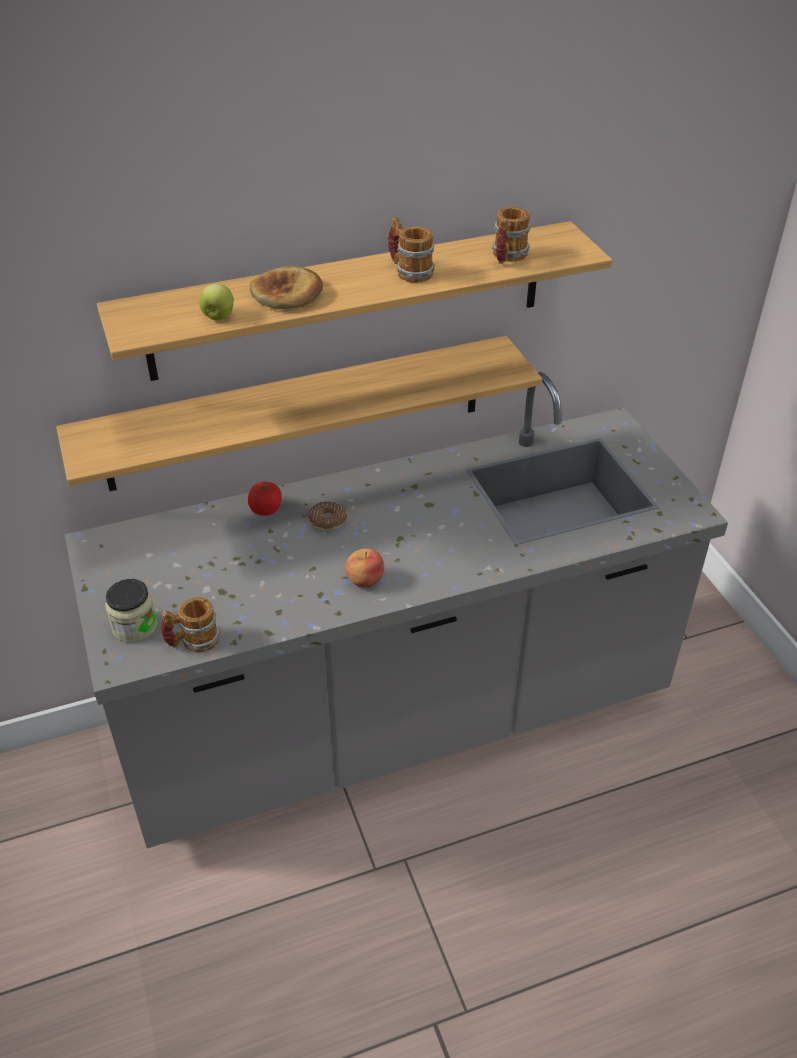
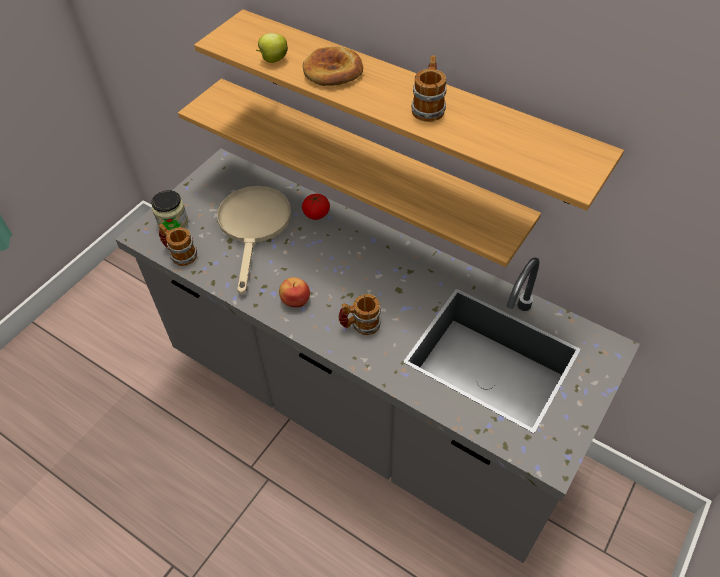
camera: 55 degrees right, 10 degrees up
donut [308,501,347,531] -> none
mug [492,207,531,264] -> mug moved to [339,294,381,335]
none -> beige frying pan [217,186,291,295]

